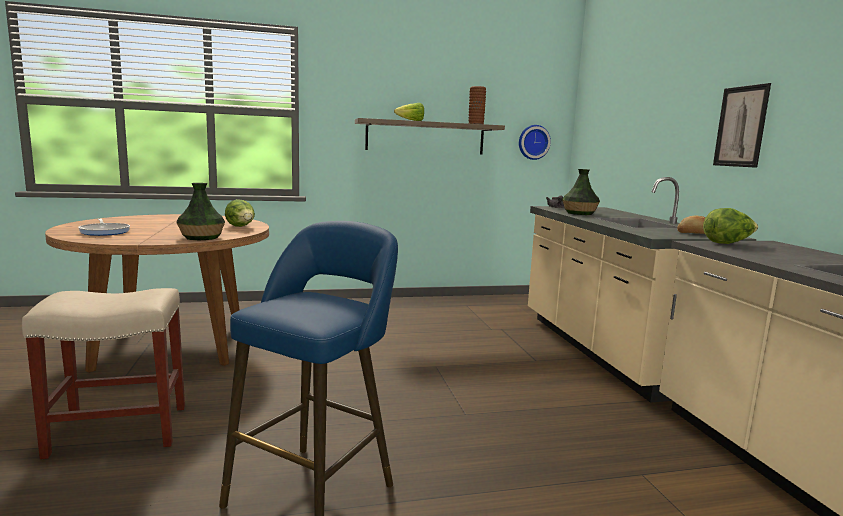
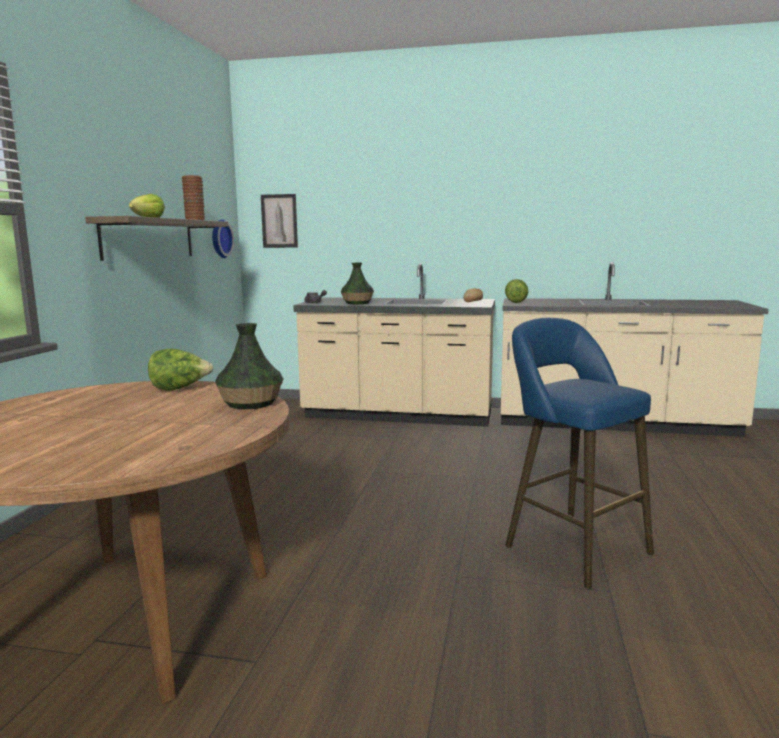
camera: 65 degrees left, 0 degrees up
beige stool [22,288,185,459] -> none
frying pan [78,219,130,236] -> none
picture [713,83,771,168] -> picture moved to [261,194,298,248]

